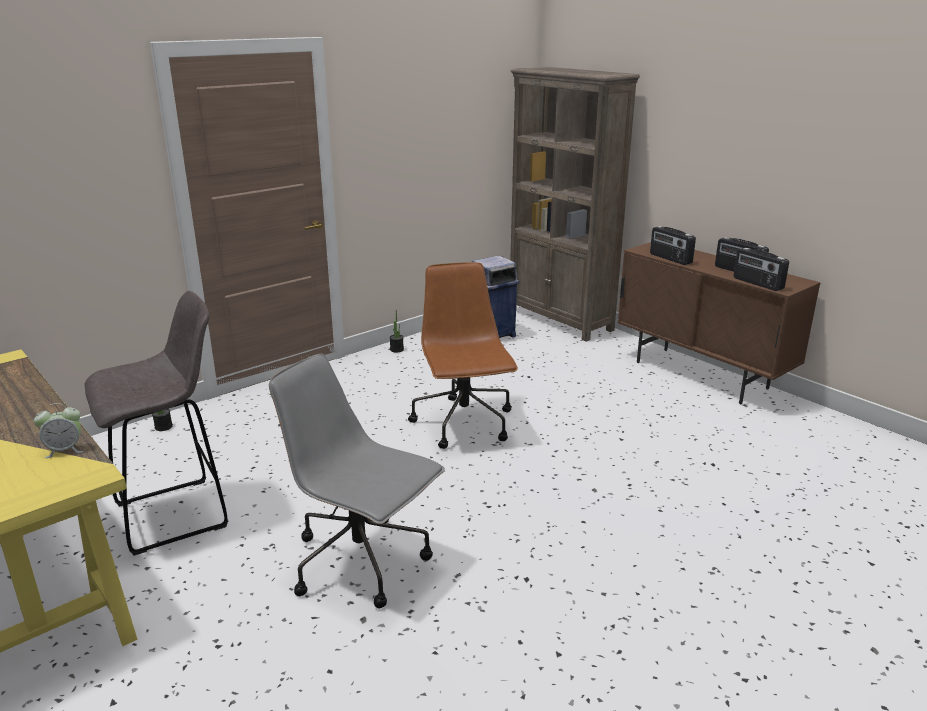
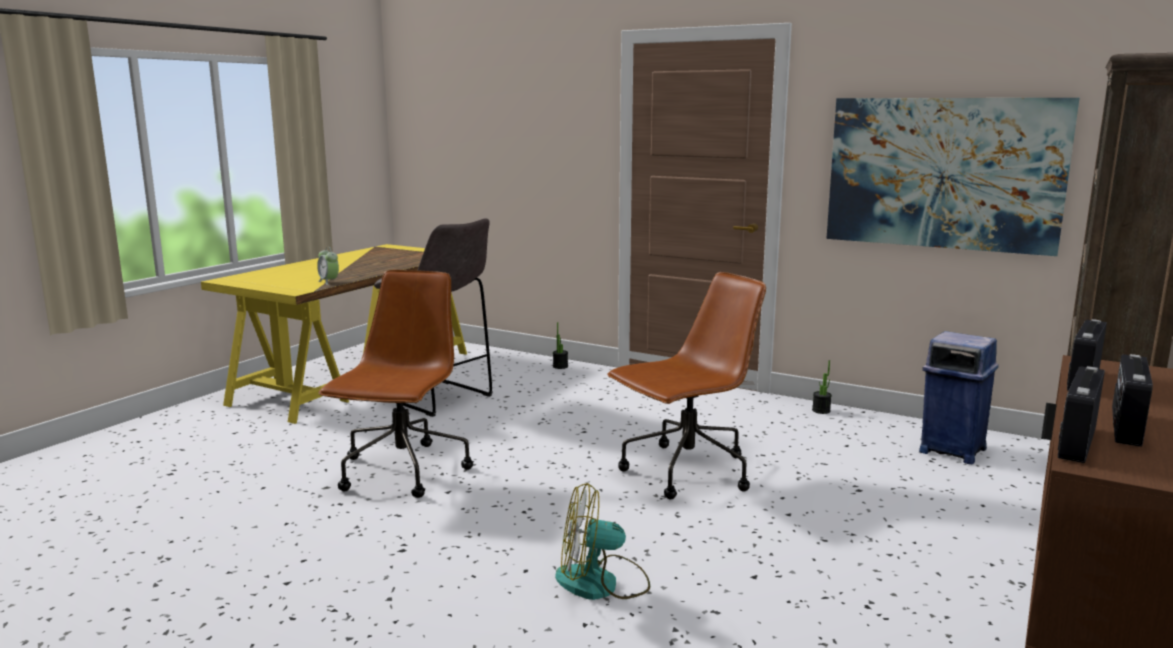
camera: 70 degrees right, 10 degrees down
grey office chair [269,354,445,608] -> brown office chair [318,270,473,498]
none -> fan [555,483,650,600]
none -> picture [826,98,1080,256]

